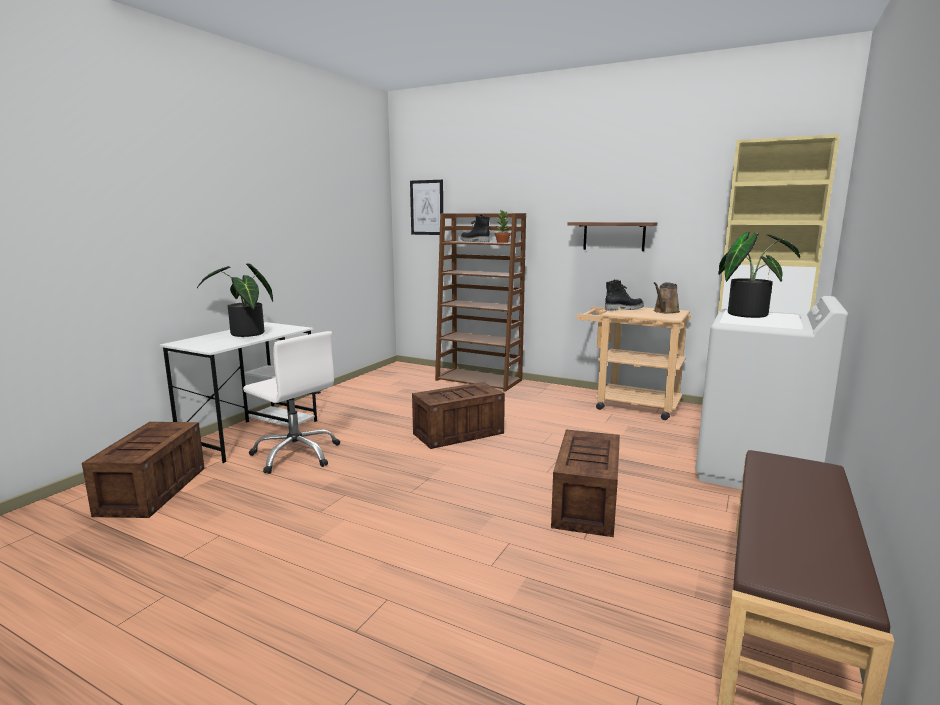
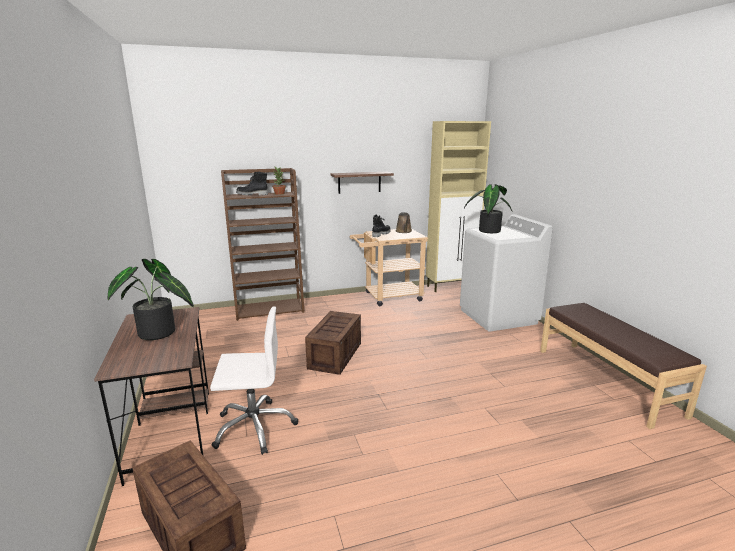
camera: 45 degrees left, 5 degrees up
white desk [160,322,317,463] -> brown desk [94,307,209,486]
picture [410,180,443,235] -> none
crate [551,429,620,537] -> none

